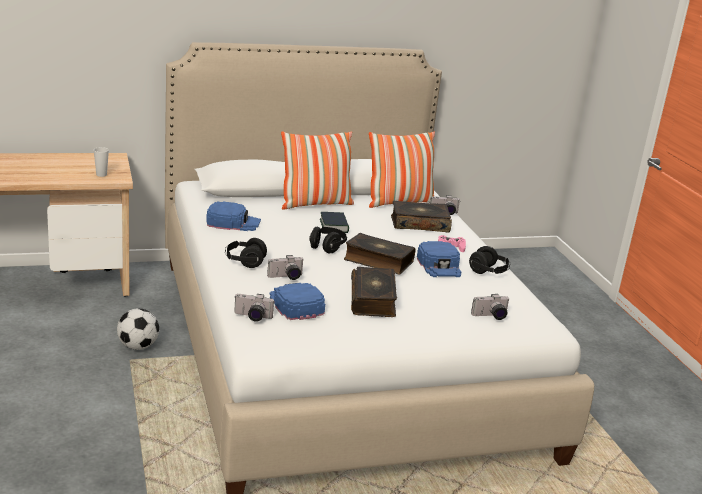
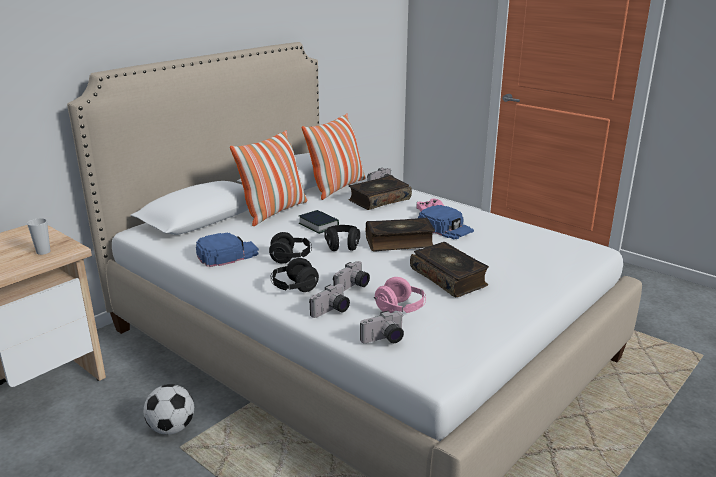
camera: 30 degrees left, 0 degrees up
blue cap [269,283,325,320] -> pink headphones [374,277,426,313]
black headphones [469,246,510,274] -> black headphones moved to [269,232,312,264]
camera [471,294,510,320] -> camera moved to [309,284,350,318]

